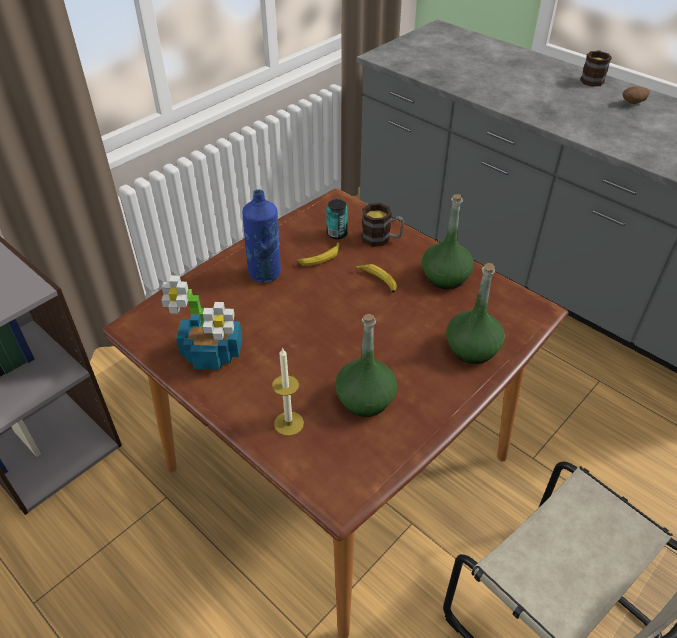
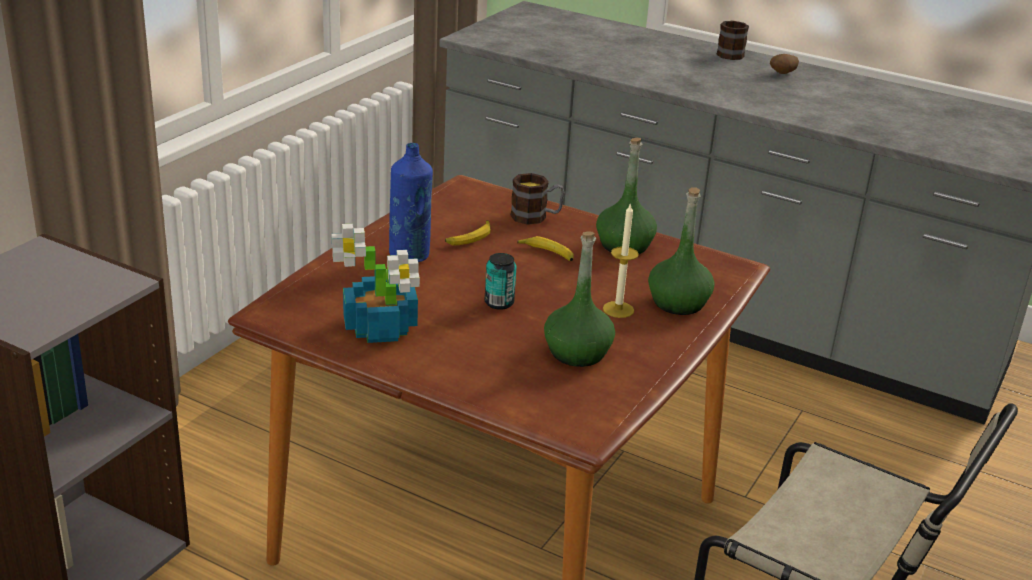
camera: 15 degrees left, 15 degrees down
candle [272,347,304,436] -> candle moved to [603,203,639,318]
can [326,199,348,239] -> can moved to [485,253,517,310]

